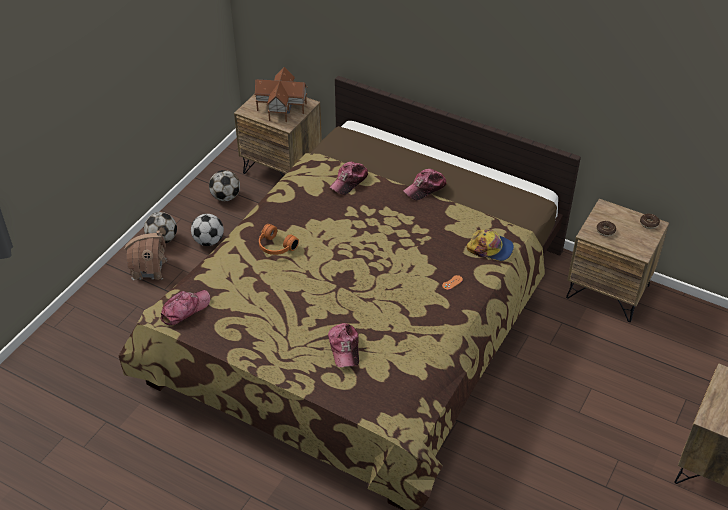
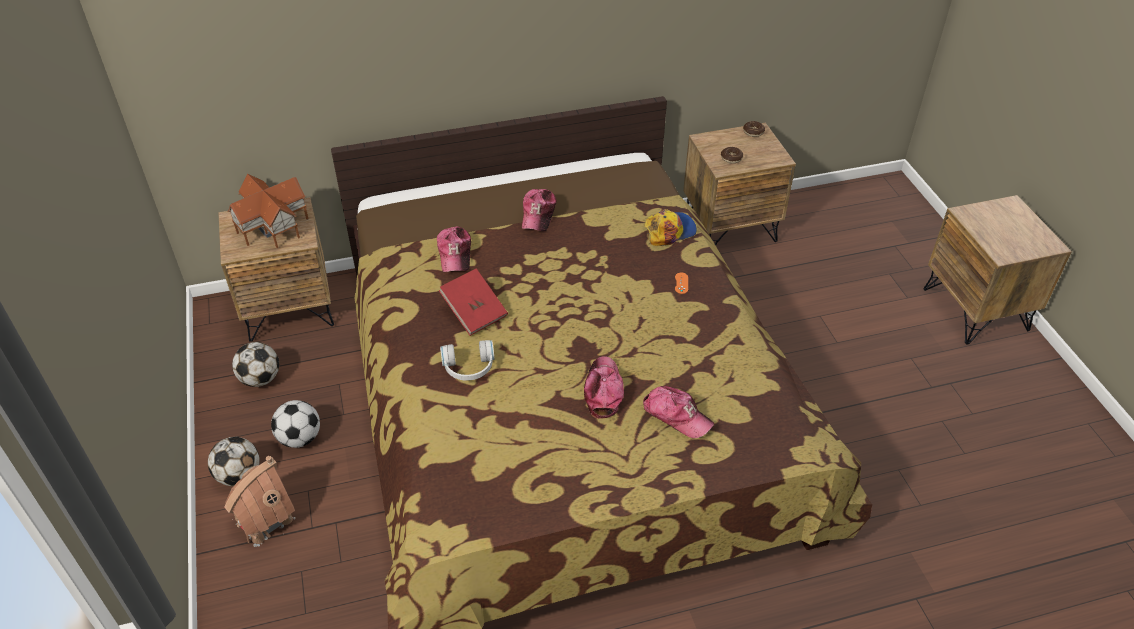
camera: 45 degrees left, 0 degrees up
cap [160,290,210,326] -> cap moved to [584,356,624,419]
orange headphones [259,224,299,255] -> white headphones [440,340,494,381]
none -> red book [439,268,508,336]

